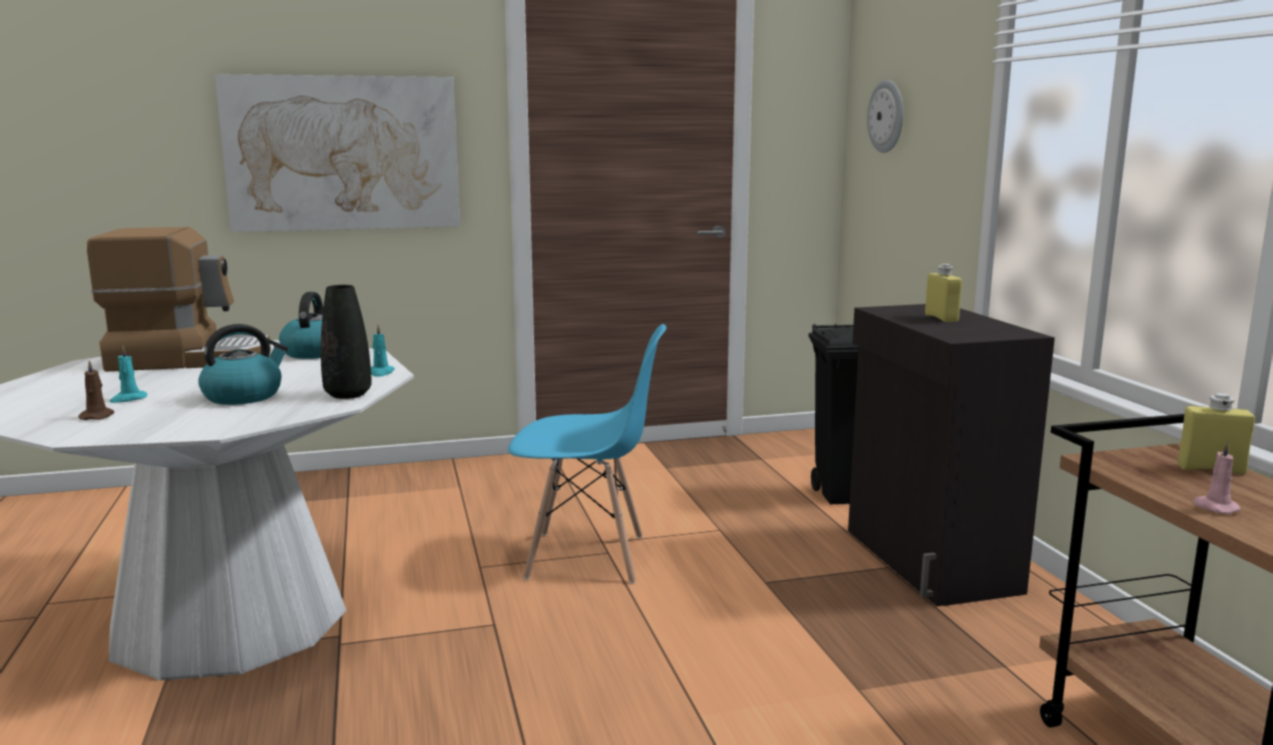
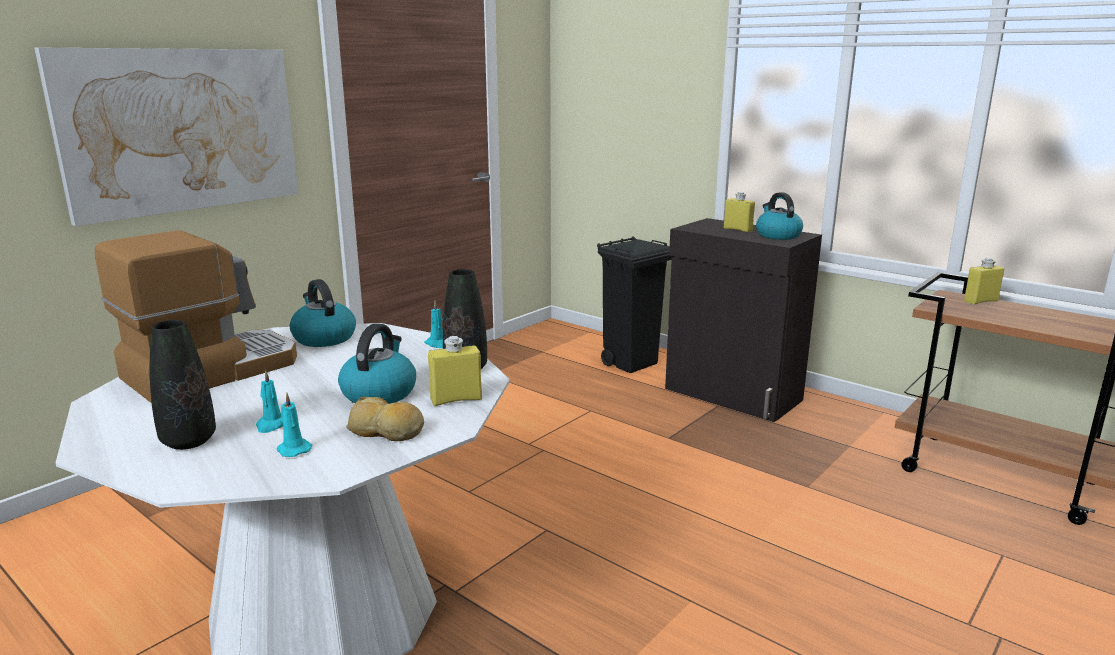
camera: 35 degrees left, 5 degrees up
brown candle [78,360,114,420] -> turquoise candle [277,393,312,457]
blue chair [508,324,666,583] -> none
wall clock [867,80,903,153] -> none
pink candle [1193,441,1241,514] -> none
none -> black vase [150,320,216,450]
none -> bread [346,397,424,441]
none -> yellow bottle [428,336,482,406]
none -> kettle [756,192,803,240]

